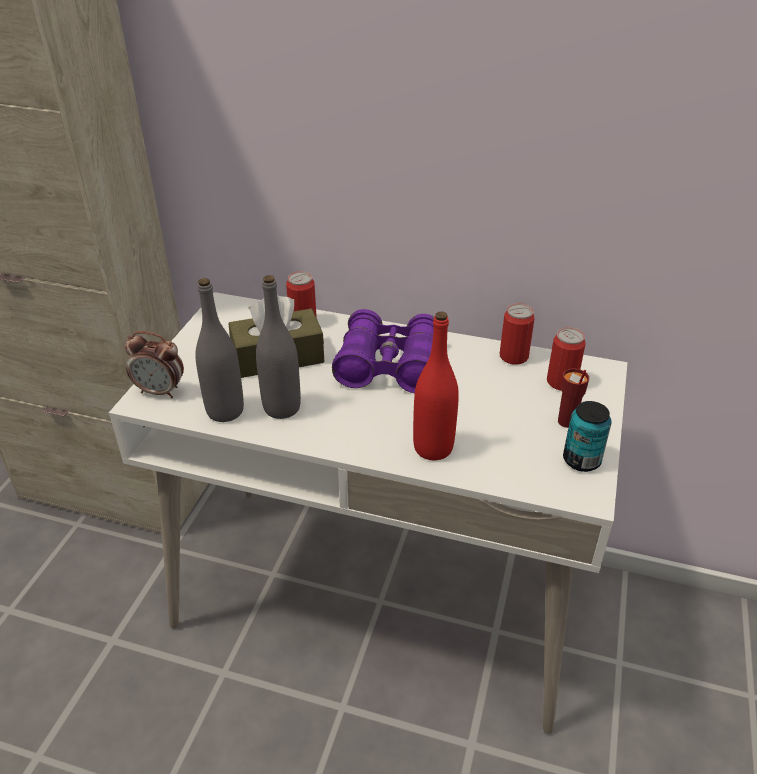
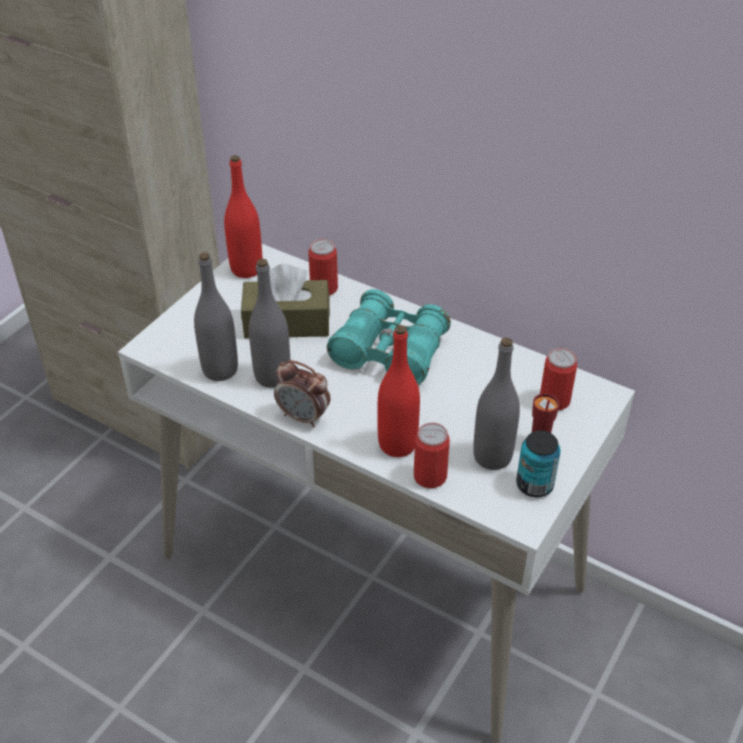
camera: 15 degrees right, 5 degrees up
alarm clock [125,331,184,398] -> alarm clock moved to [274,360,330,428]
purple binoculars [332,309,434,393] -> turquoise binoculars [327,289,451,385]
can [500,303,534,365] -> can moved to [414,423,450,488]
none -> red bottle [224,155,263,278]
none -> grey bottle [473,338,520,470]

